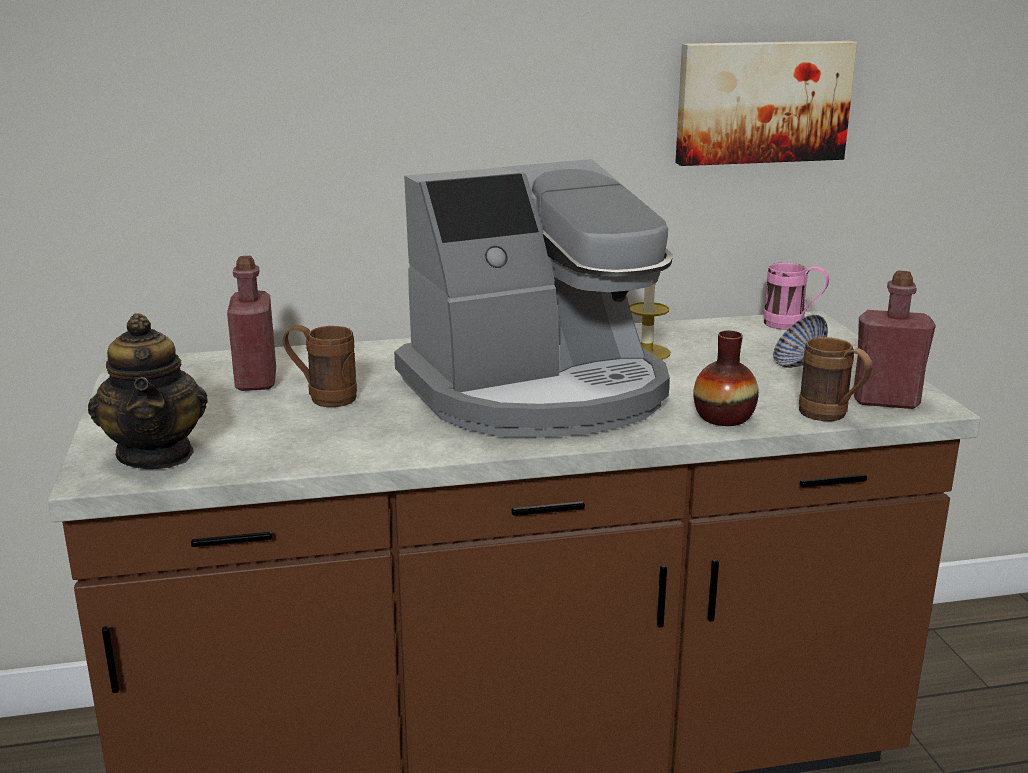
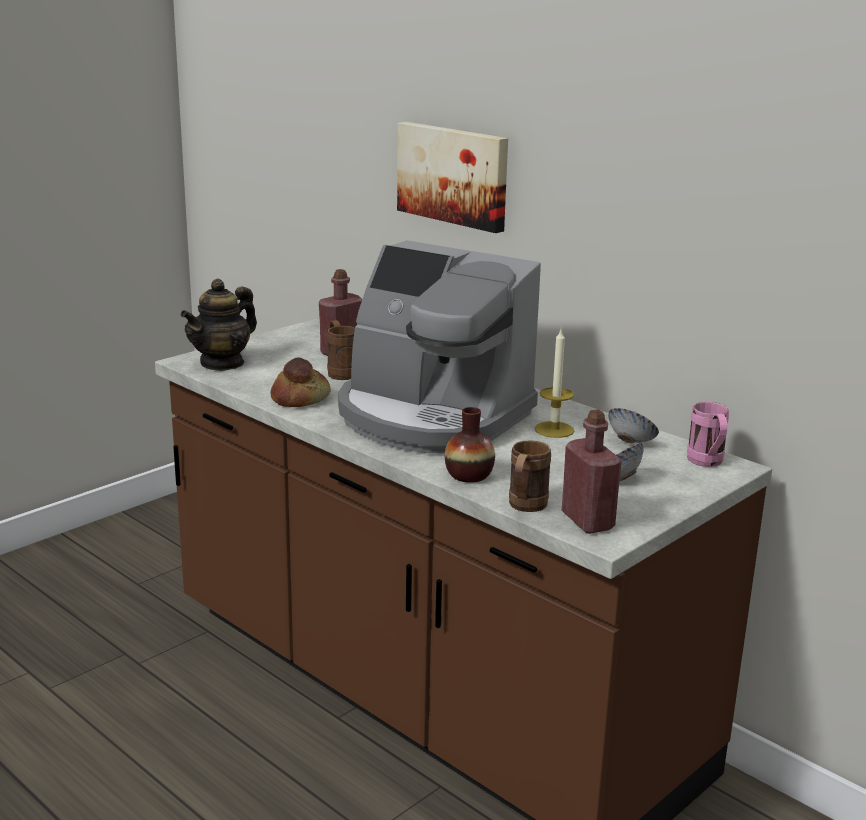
camera: 55 degrees right, 0 degrees up
picture [675,41,857,166] -> picture moved to [397,122,508,233]
none -> bread [270,357,331,407]
none -> bowl [609,408,659,444]

